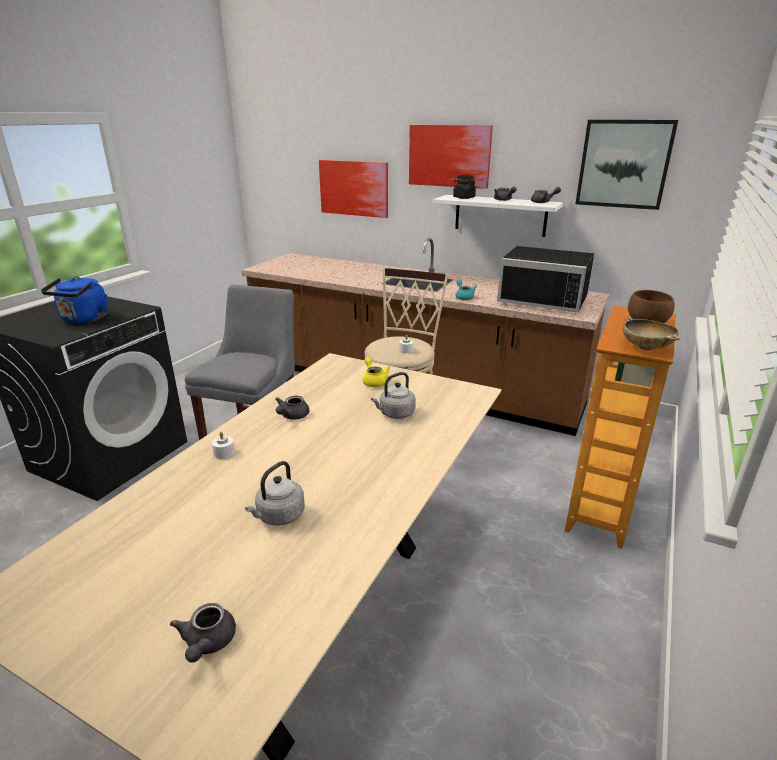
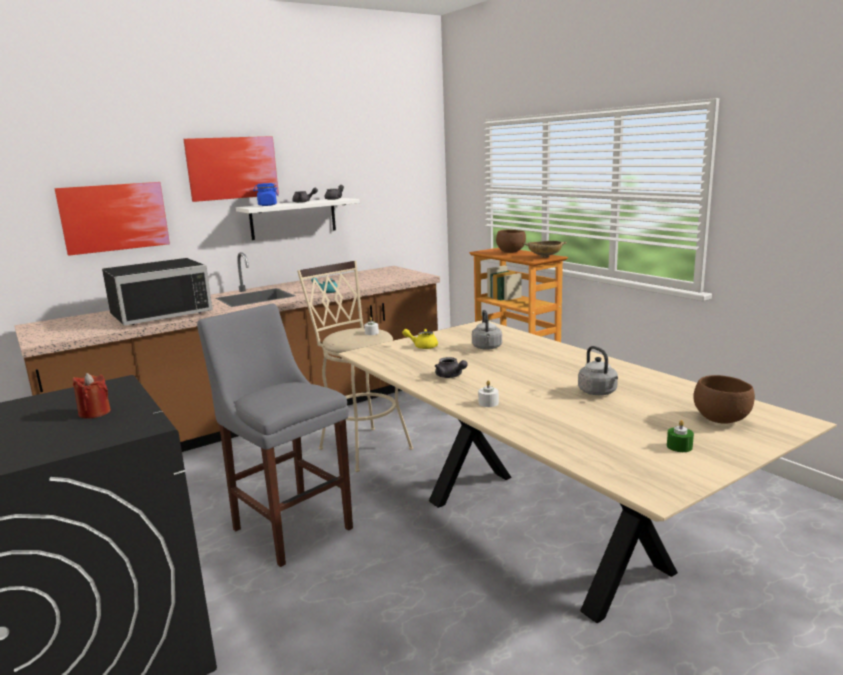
camera: 60 degrees left, 10 degrees down
blue kettle [41,276,108,324] -> red candle [72,373,111,419]
grey teapot [170,603,236,663] -> brown bowl [693,375,755,424]
black jar [453,175,476,199] -> blue jar [253,183,278,206]
black microwave [497,246,594,313] -> black microwave moved to [102,258,213,326]
picture [575,120,678,210] -> none
none -> green candle [667,420,694,452]

